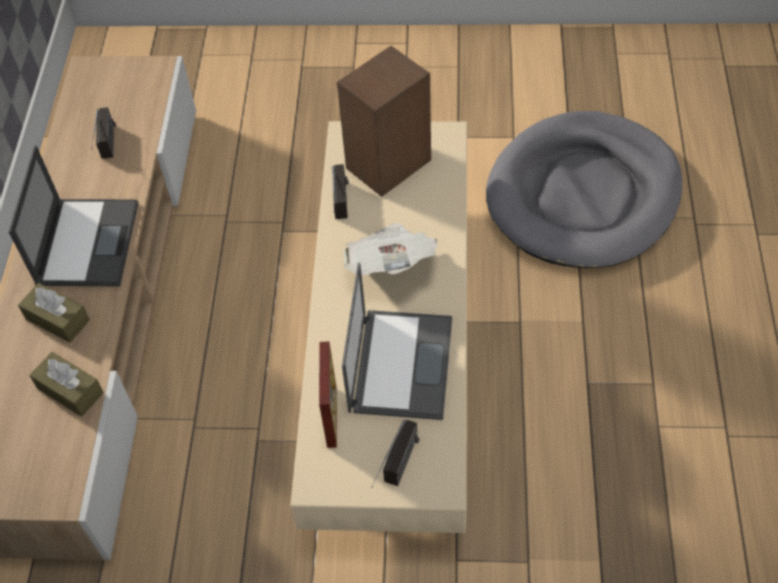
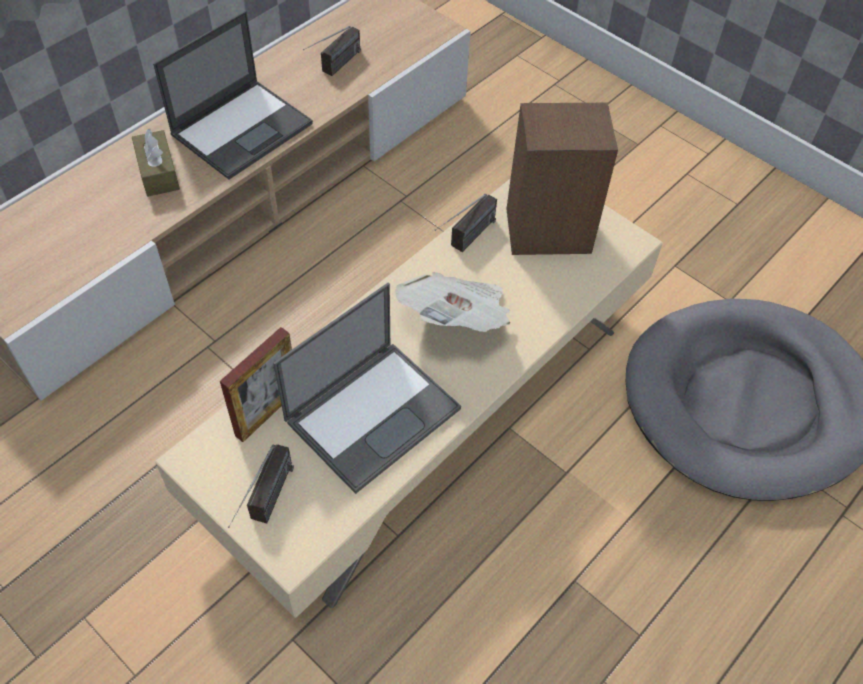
camera: 35 degrees right, 0 degrees up
brown tissue box [29,352,104,417] -> none
radio [371,420,420,488] -> radio turned 45 degrees counterclockwise [228,444,294,528]

